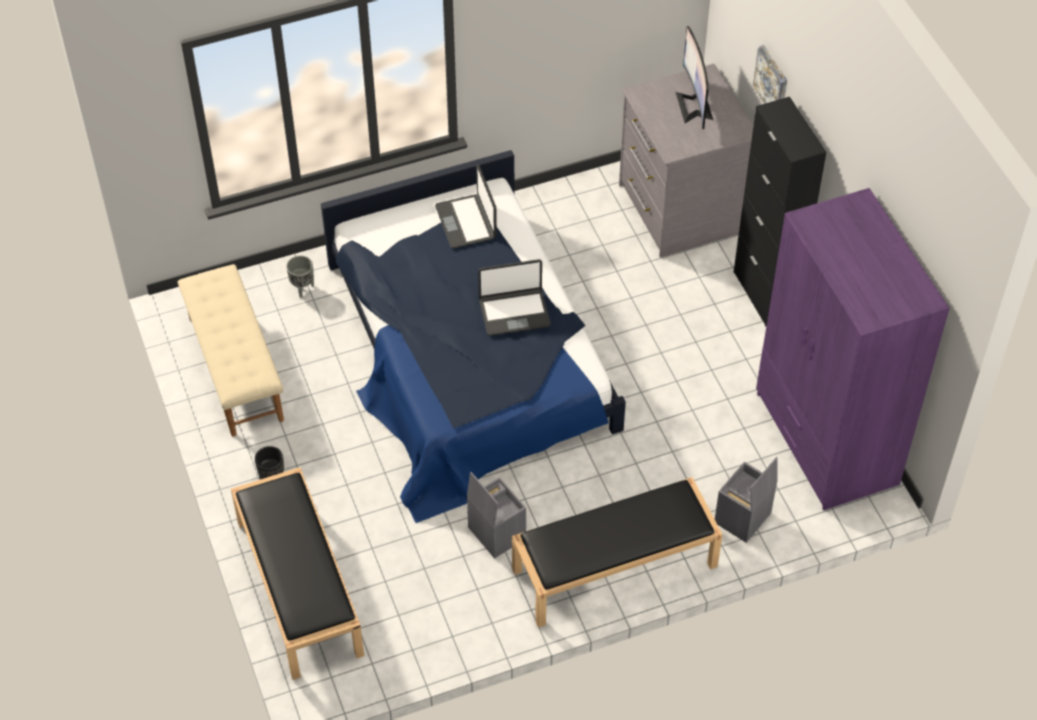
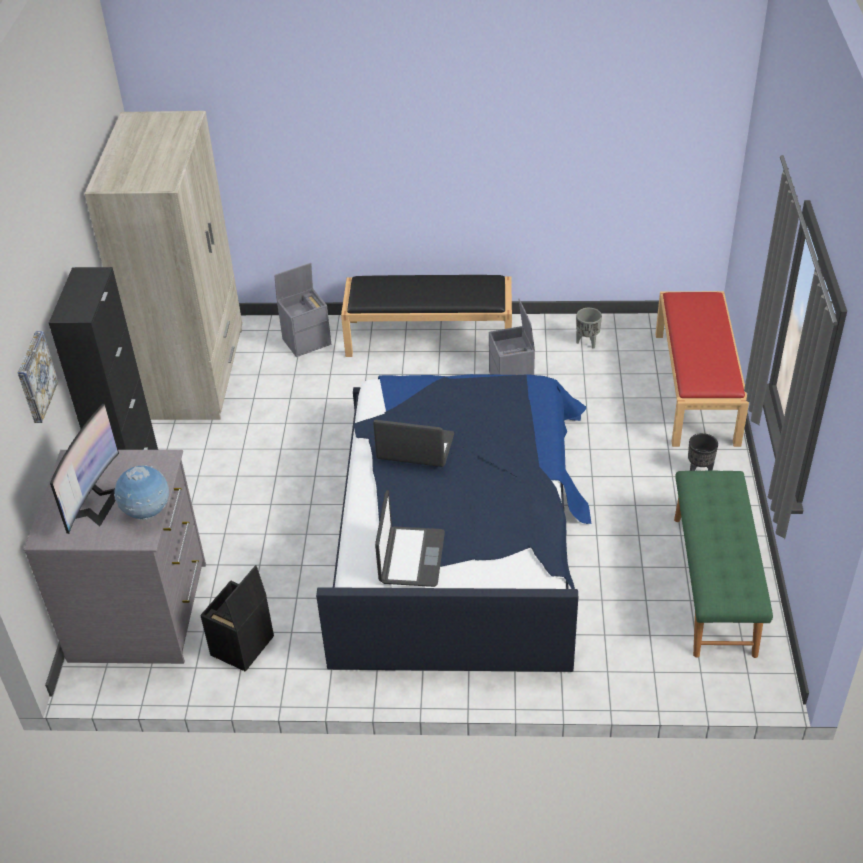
camera: 155 degrees left, 10 degrees down
beige bench [178,264,284,436] -> green bench [674,471,773,658]
black bench [231,467,364,680] -> red bench [655,291,749,447]
grey planter [286,256,314,298] -> grey planter moved to [576,308,602,349]
purple wardrobe [756,188,949,511] -> beige wardrobe [84,111,242,420]
none -> globe [114,465,169,520]
none -> black storage box [200,565,274,672]

